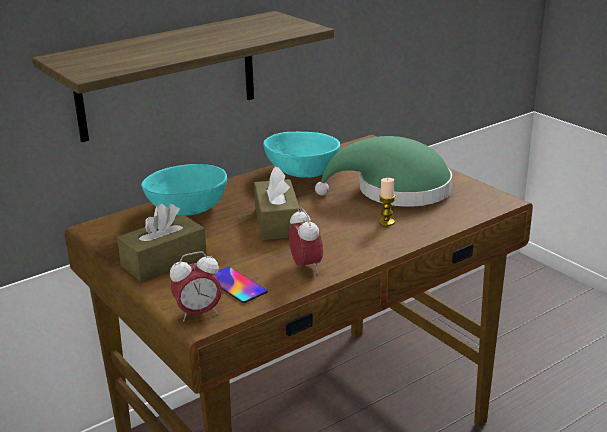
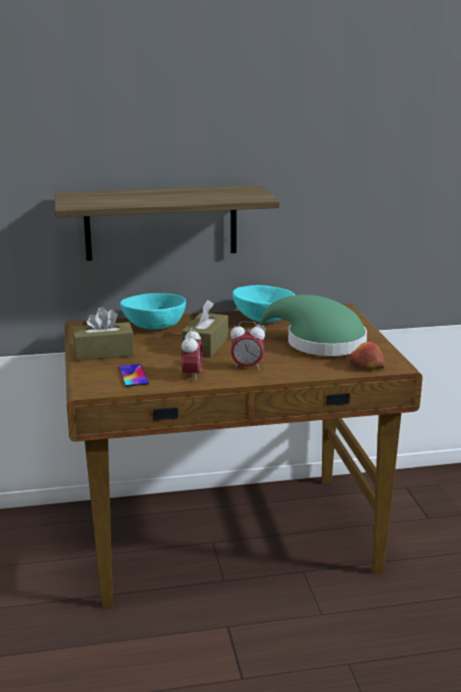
camera: 25 degrees right, 5 degrees down
alarm clock [170,251,222,322] -> alarm clock moved to [230,321,265,370]
candle [379,178,396,226] -> none
none -> apple [349,342,385,369]

